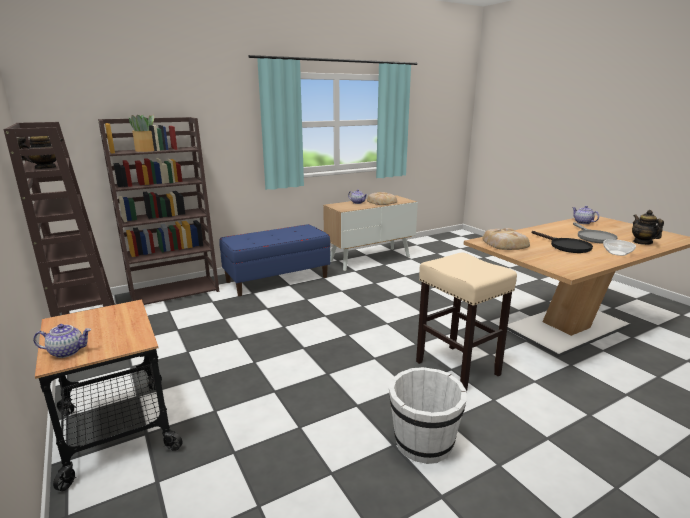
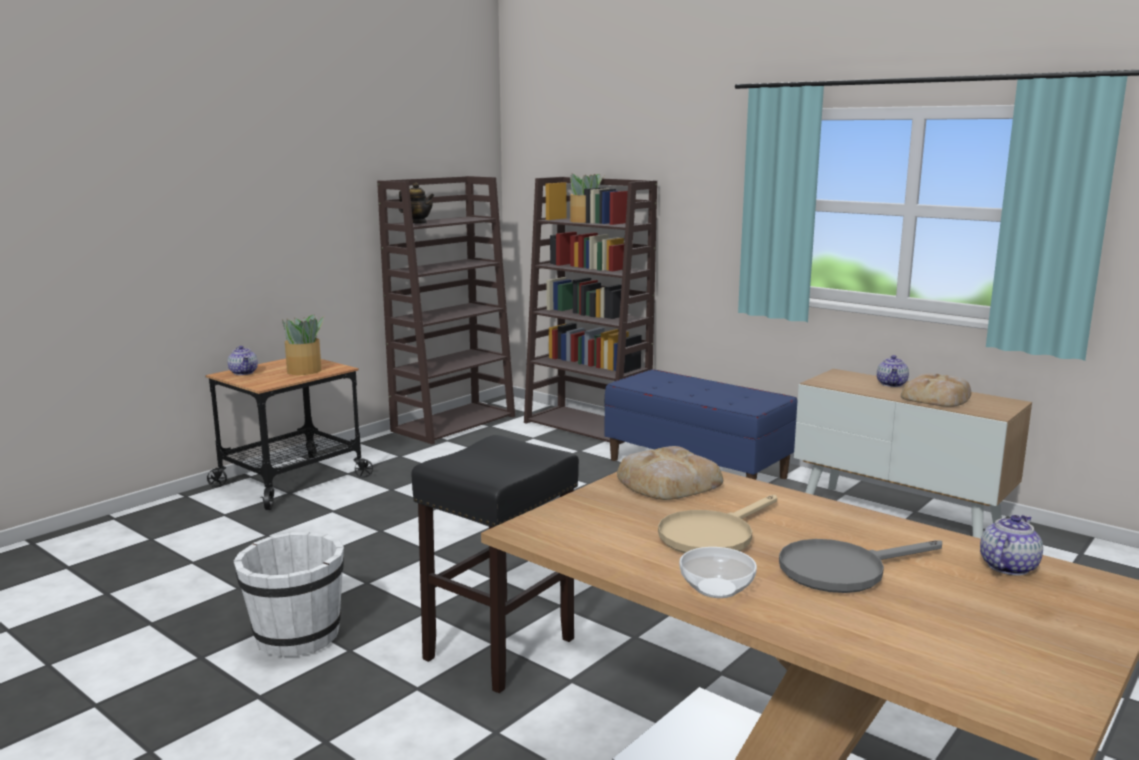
camera: 70 degrees right, 5 degrees down
beige stool [416,252,517,391] -> black stool [411,435,579,693]
black frying pan [532,231,593,253] -> beige frying pan [658,495,777,553]
teapot [632,210,664,245] -> none
none -> potted plant [282,314,324,375]

